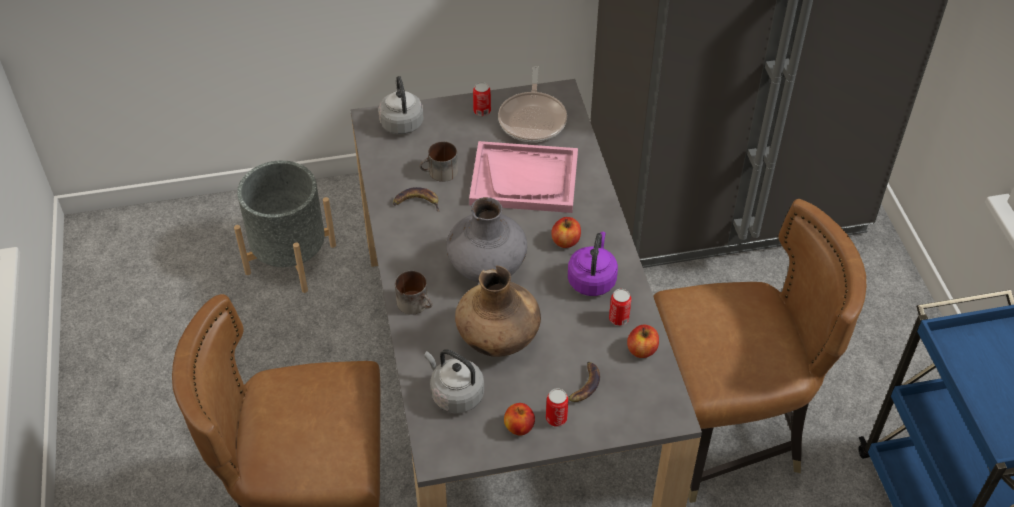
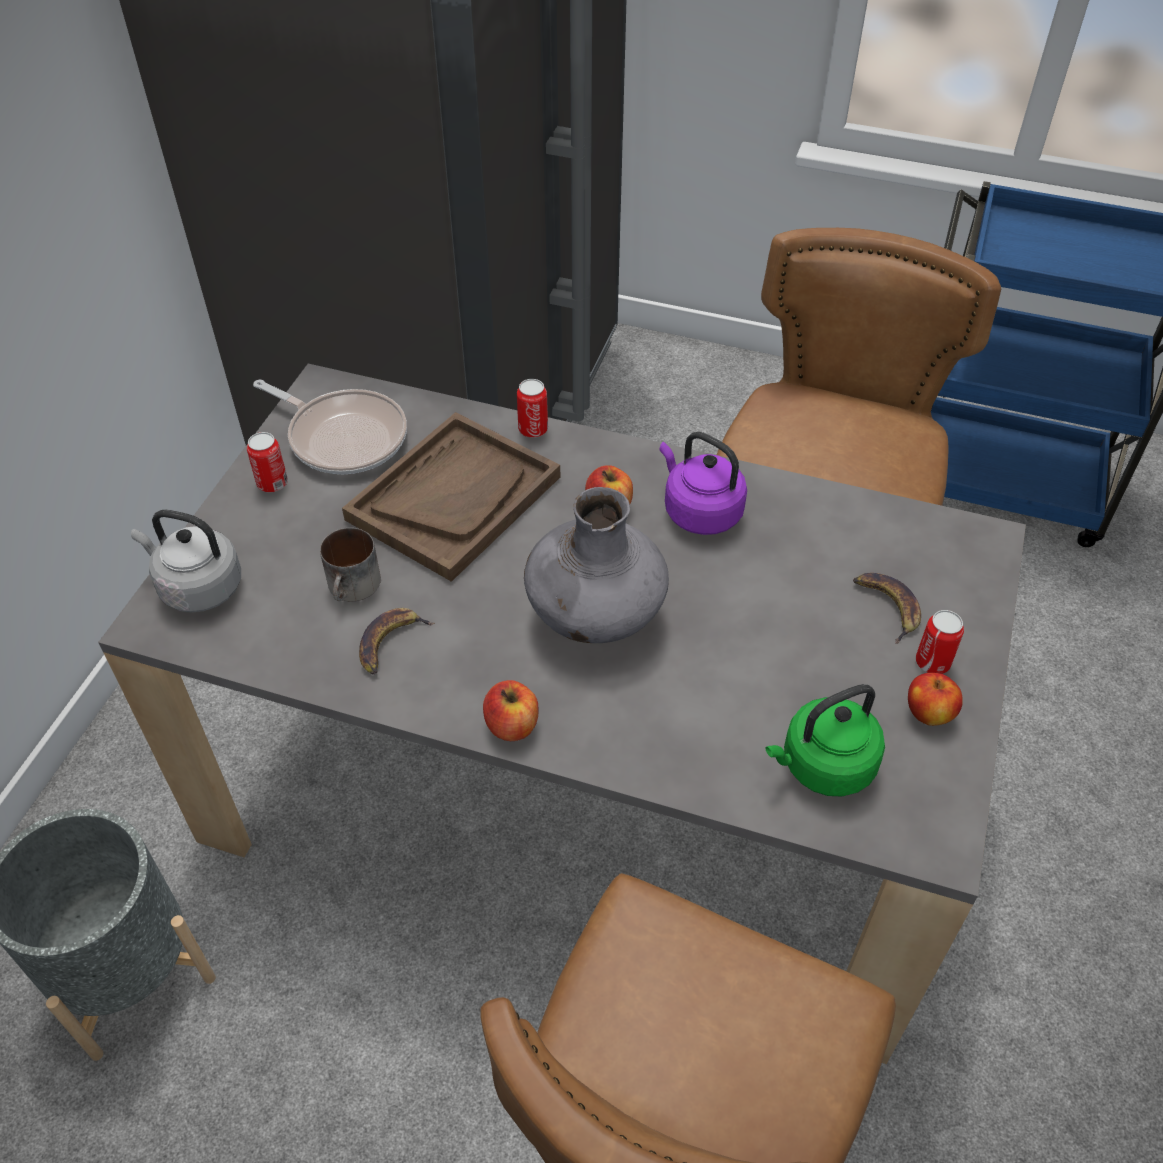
camera: 60 degrees left, 0 degrees up
mug [395,271,432,315] -> none
grey kettle [424,349,484,413] -> green kettle [765,684,885,796]
brown vase [455,266,541,357] -> none
pink tray [469,141,578,213] -> brown tray [342,412,560,582]
can [609,289,631,326] -> can moved to [517,379,548,438]
apple [627,325,659,358] -> apple moved to [483,680,538,741]

